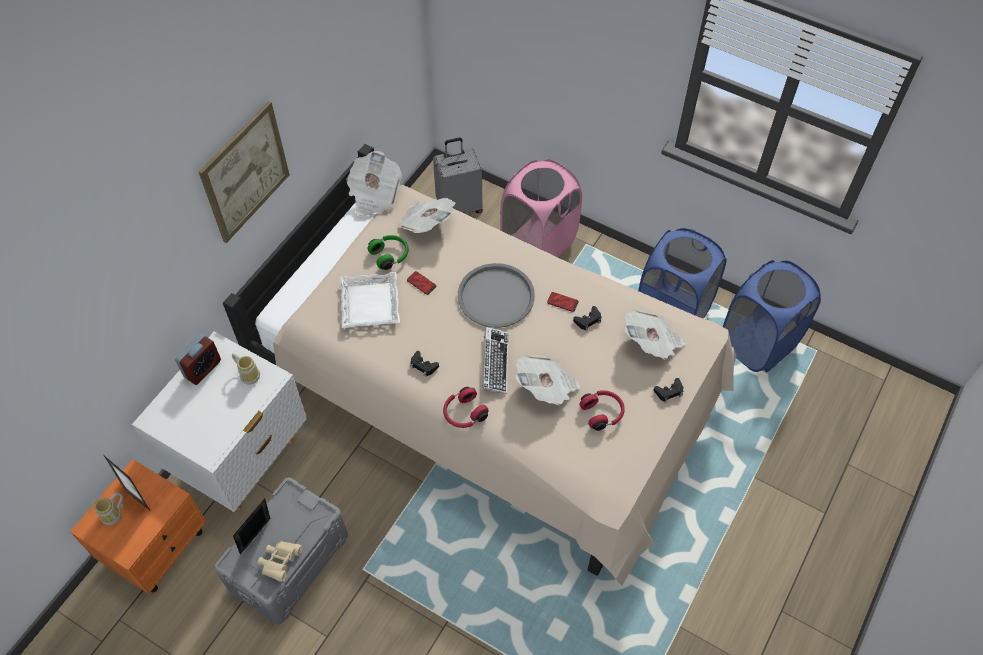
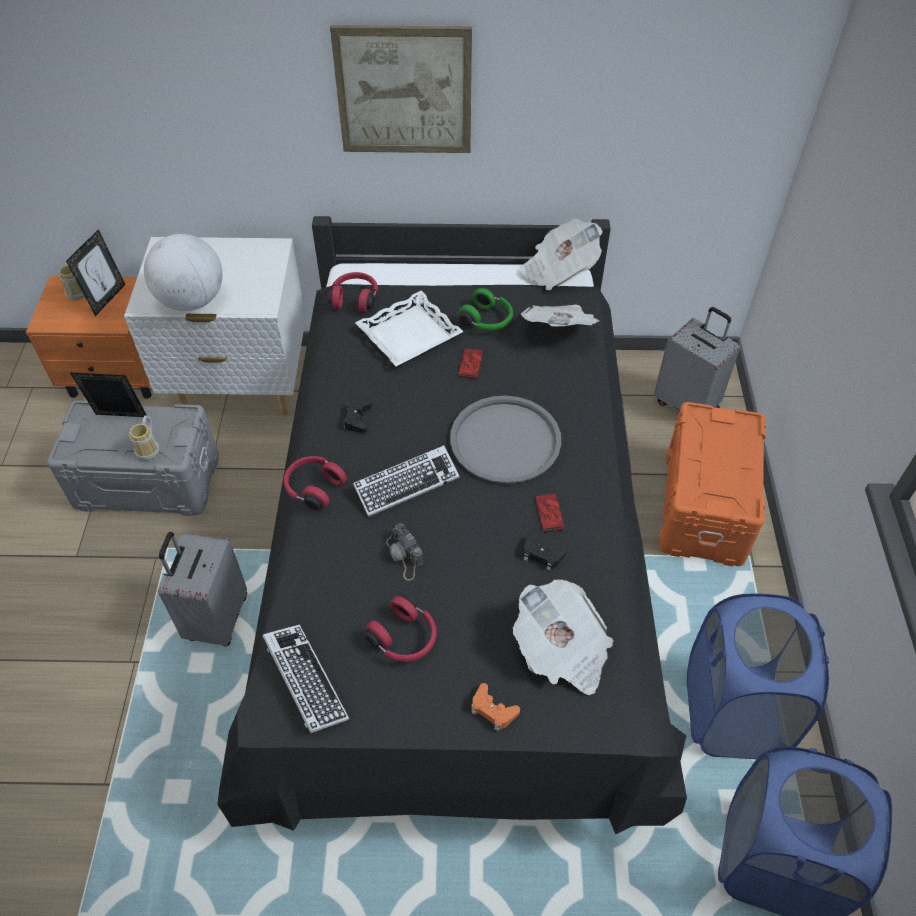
camera: 60 degrees right, 5 degrees down
alarm clock [175,334,221,385] -> none
beige bed [223,144,737,585] -> black bed [217,216,687,835]
mug [232,353,260,384] -> mug moved to [129,415,159,460]
beige binoculars [258,541,303,582] -> none
pink laundry basket [500,159,582,258] -> orange storage box [658,402,766,566]
newspaper [515,355,581,405] -> camera [386,523,423,581]
black game controller [654,378,683,403] -> orange game controller [471,683,520,731]
none -> globe [144,234,223,311]
none -> grey suitcase [158,532,247,646]
none -> keyboard [262,624,349,733]
none -> red headphones [328,272,378,312]

